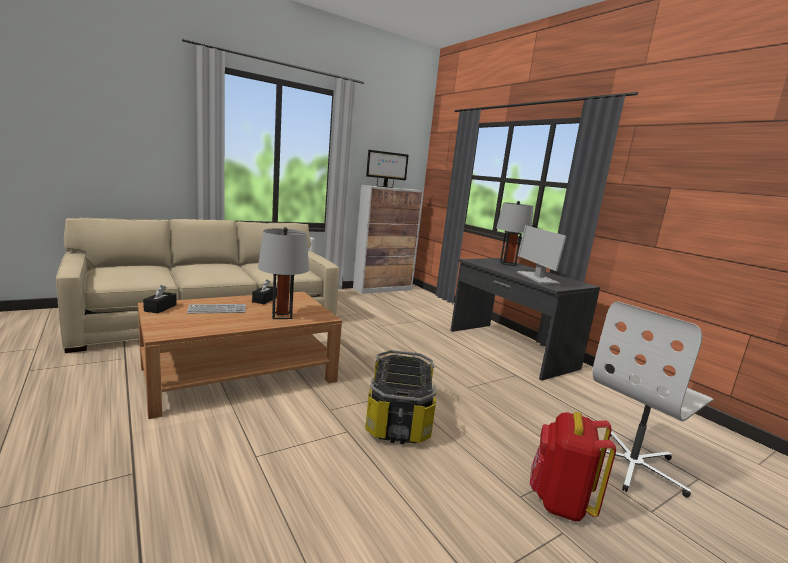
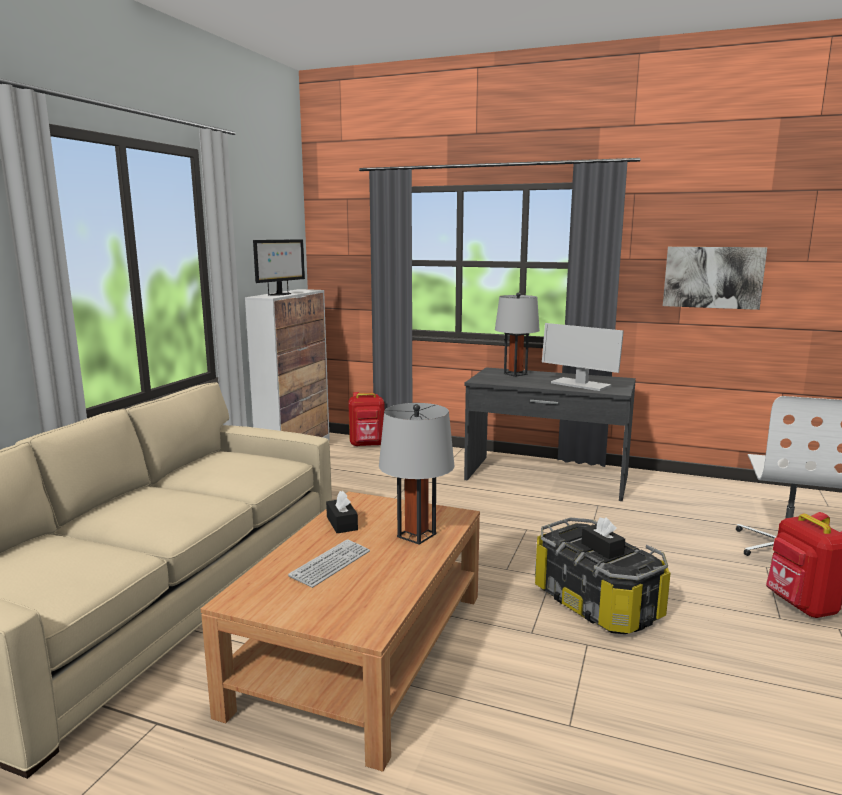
camera: 35 degrees left, 0 degrees up
black tissue box [143,285,177,314] -> black tissue box moved to [581,517,625,559]
none -> red backpack [348,392,385,447]
none -> picture [663,247,767,310]

